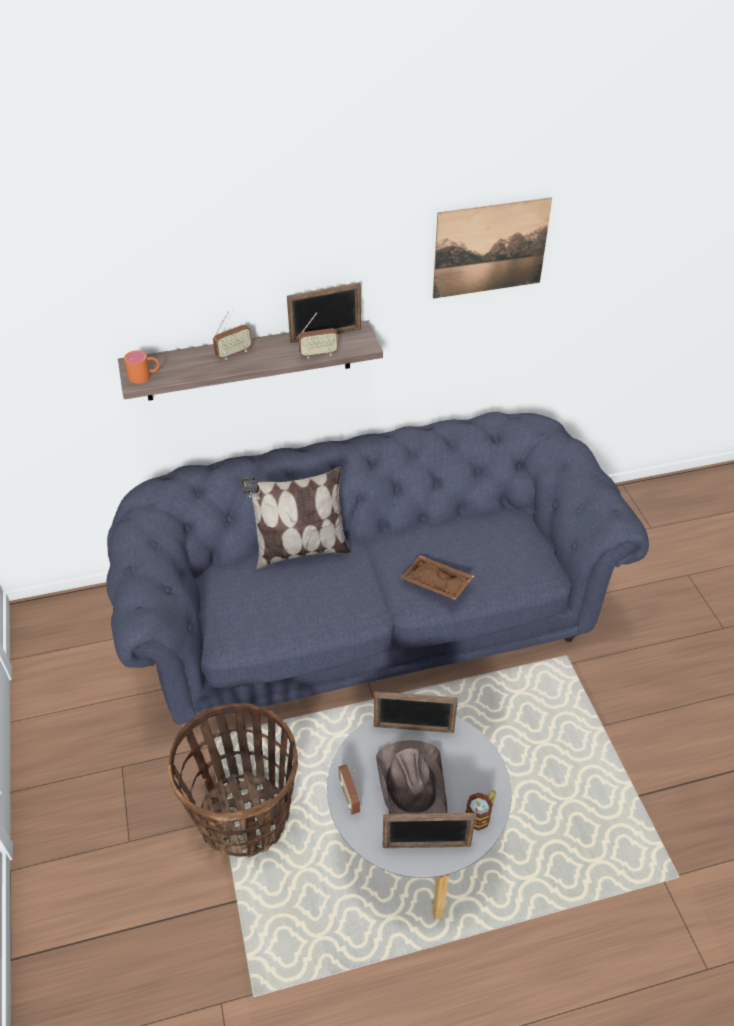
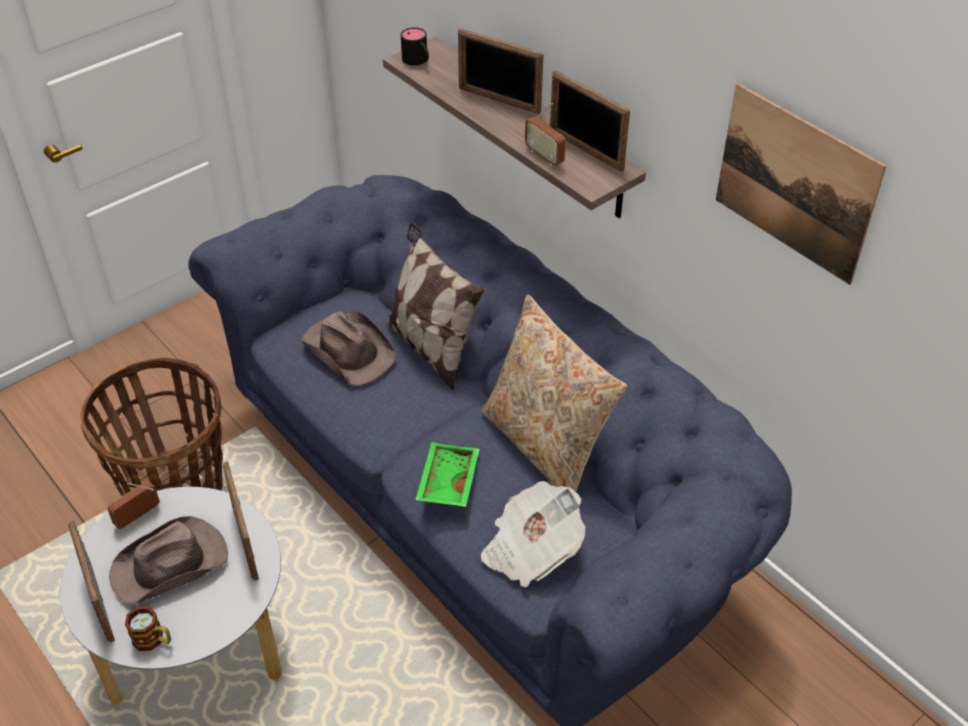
camera: 65 degrees right, 0 degrees up
orange mug [124,350,160,384] -> black mug [401,27,429,66]
radio [213,311,252,360] -> picture frame [458,28,543,114]
brown tray [400,555,474,600] -> green tray [415,442,479,507]
none -> brown hat [301,312,396,386]
none -> beige pillow [481,295,627,492]
none -> newspaper [481,481,586,588]

